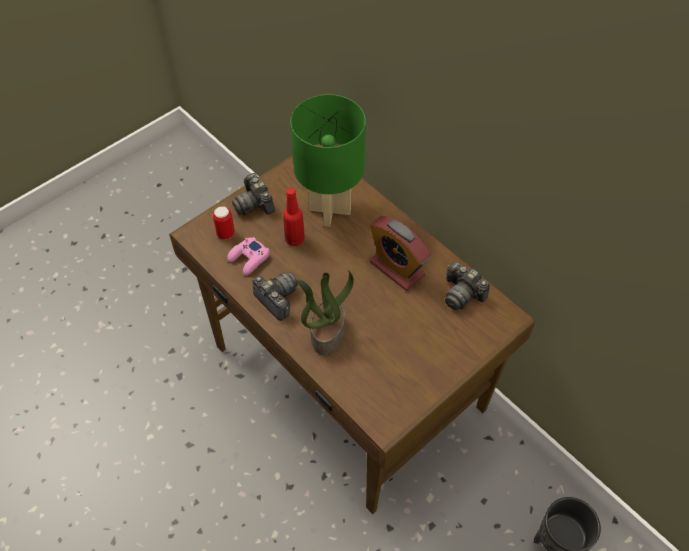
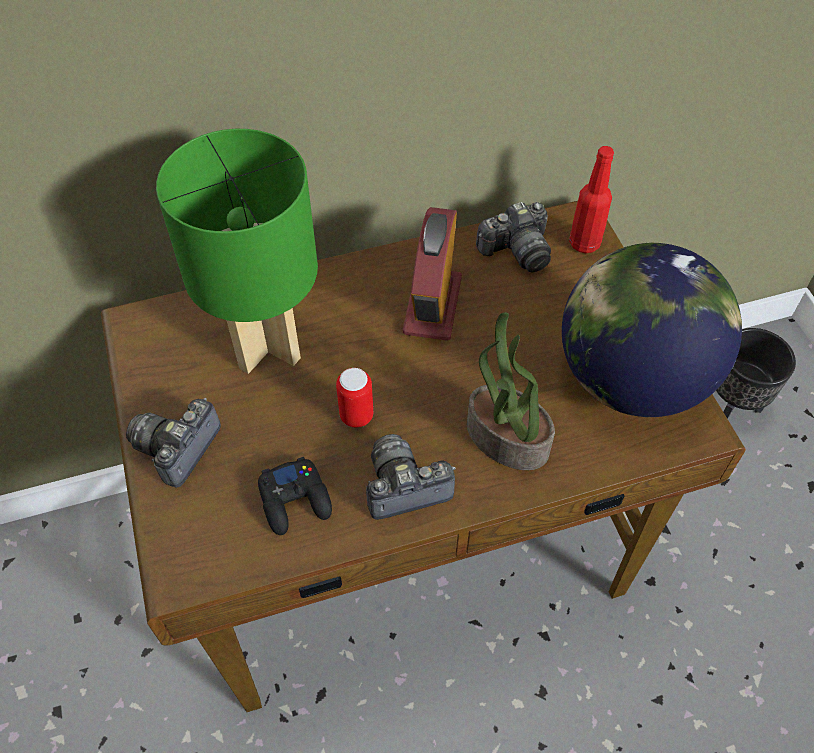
camera: 65 degrees left, 0 degrees up
can [213,206,235,240] -> can moved to [336,368,373,428]
pink game controller [227,237,270,275] -> black game controller [258,457,332,535]
camera [232,173,275,215] -> camera turned 120 degrees clockwise [126,398,221,488]
red bottle [283,188,305,246] -> red bottle moved to [569,146,614,253]
alarm clock [370,216,431,291] -> alarm clock turned 120 degrees clockwise [403,207,462,341]
none -> globe [562,243,742,417]

